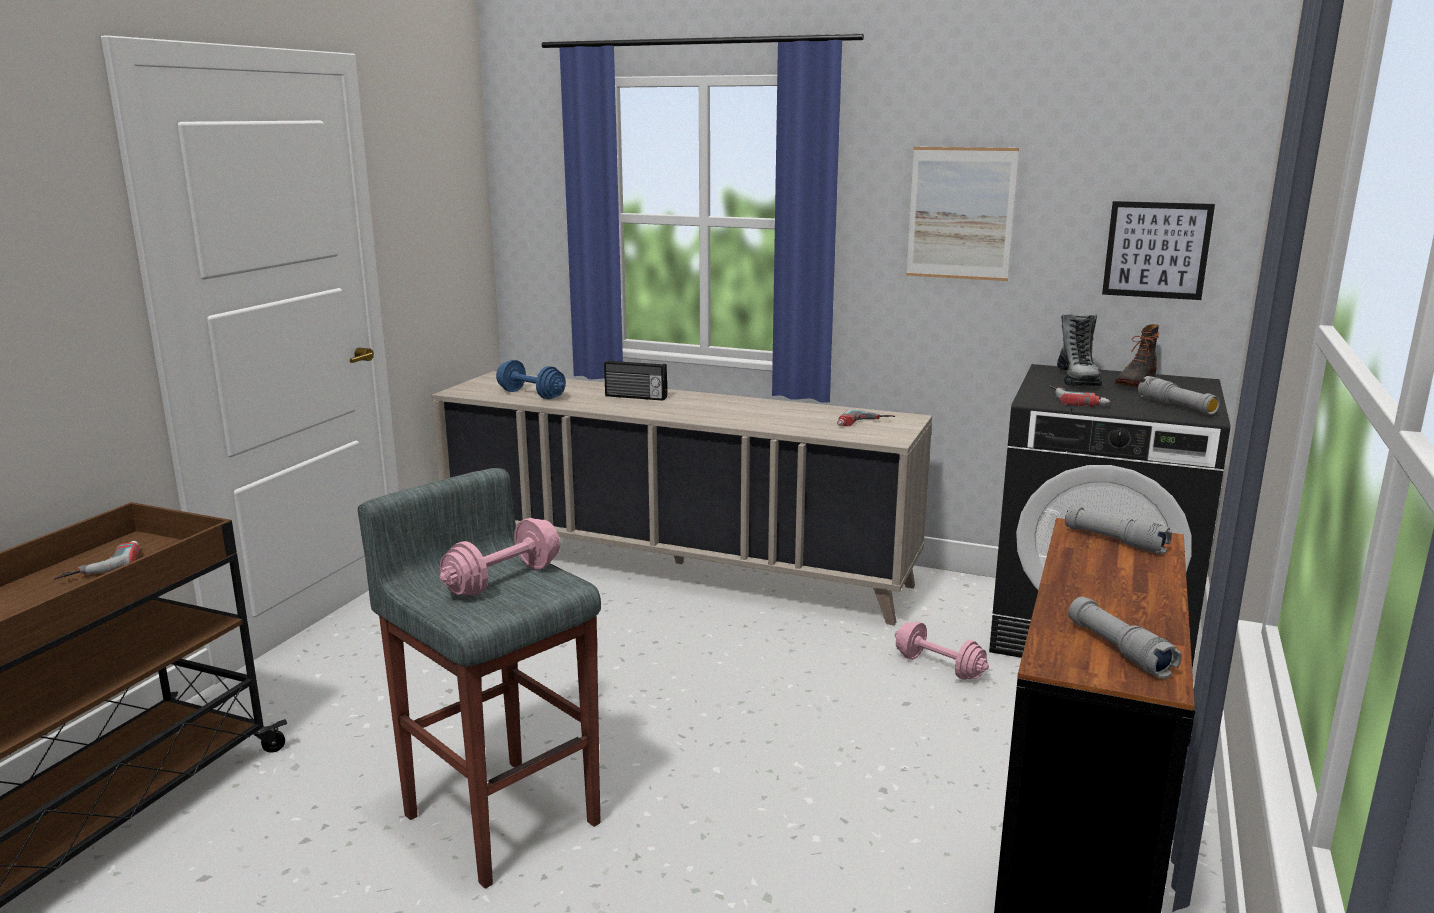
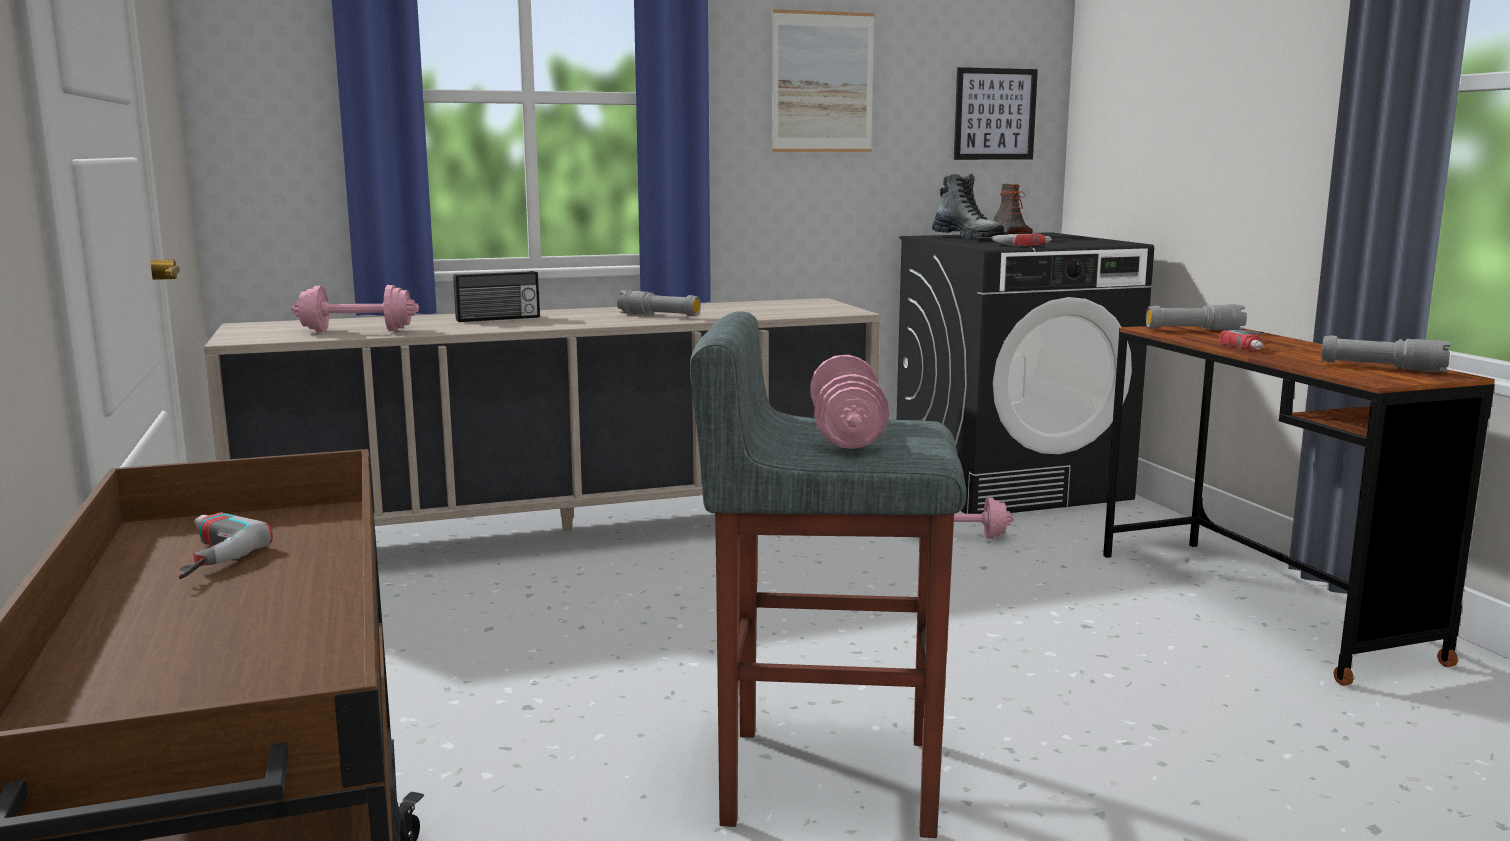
camera: 40 degrees left, 5 degrees down
blue dumbbell [496,360,566,399] -> pink dumbbell [291,285,419,332]
power drill [837,410,895,426] -> power drill moved to [1219,330,1264,350]
grey flashlight [1138,376,1220,415] -> grey flashlight moved to [617,290,701,316]

